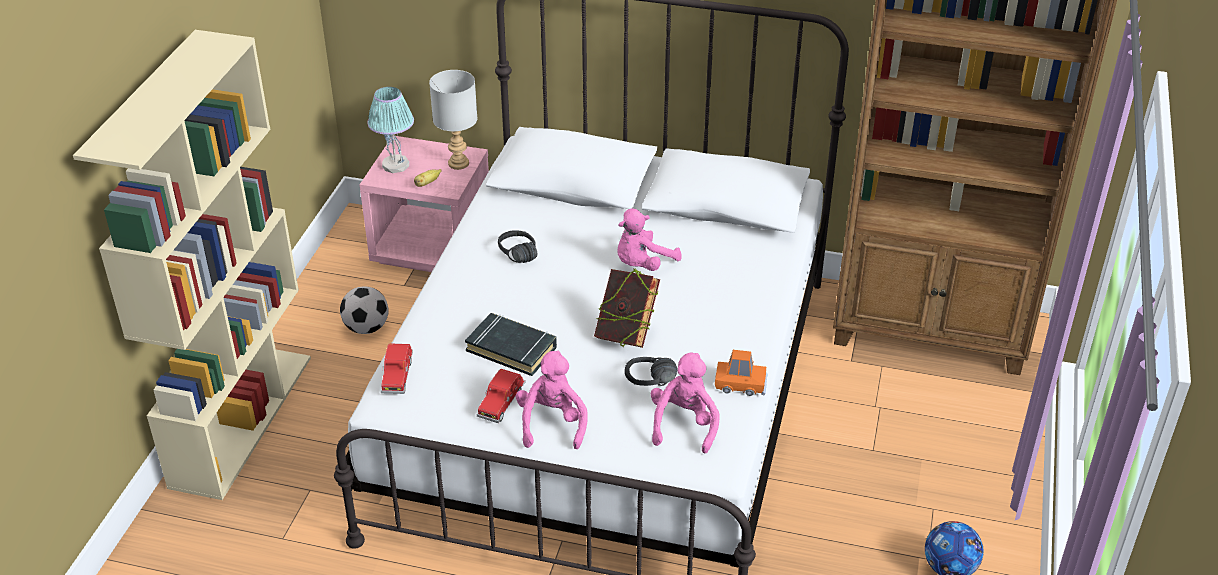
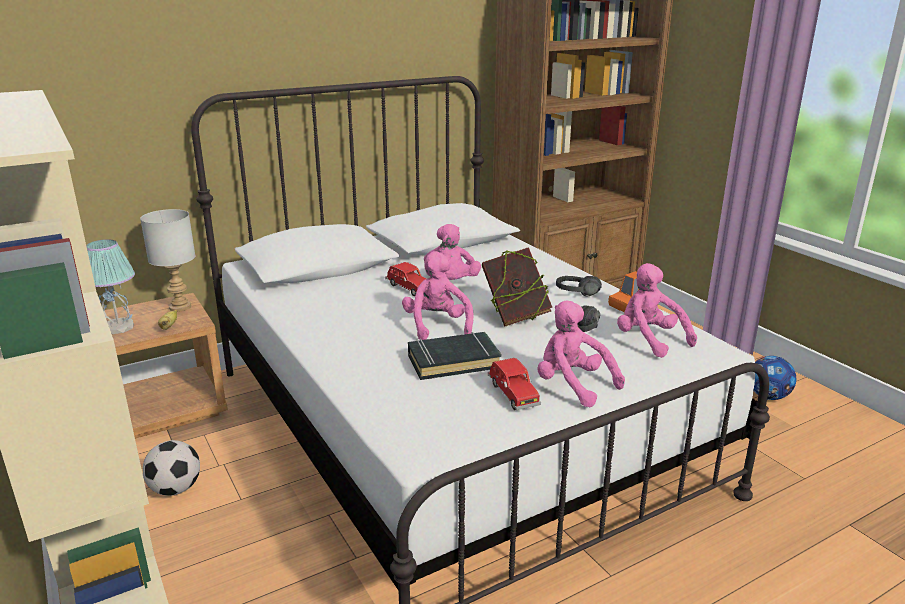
camera: 45 degrees left, 15 degrees down
pink nightstand [360,136,489,272] -> brown nightstand [104,293,228,439]
red toy car [381,343,413,394] -> red toy car moved to [385,262,427,296]
black headphones [498,230,537,263] -> black headphones moved to [556,276,602,296]
none -> pink plush toy [402,251,474,340]

